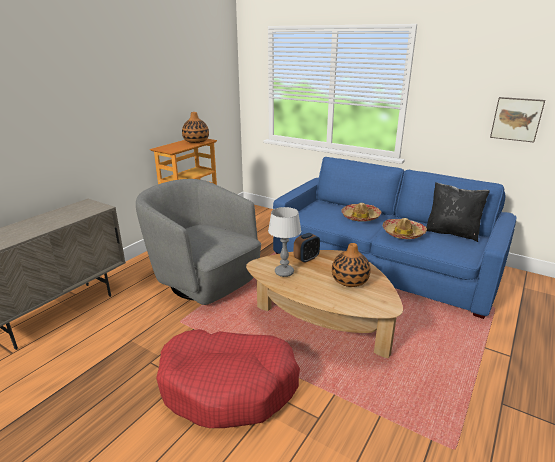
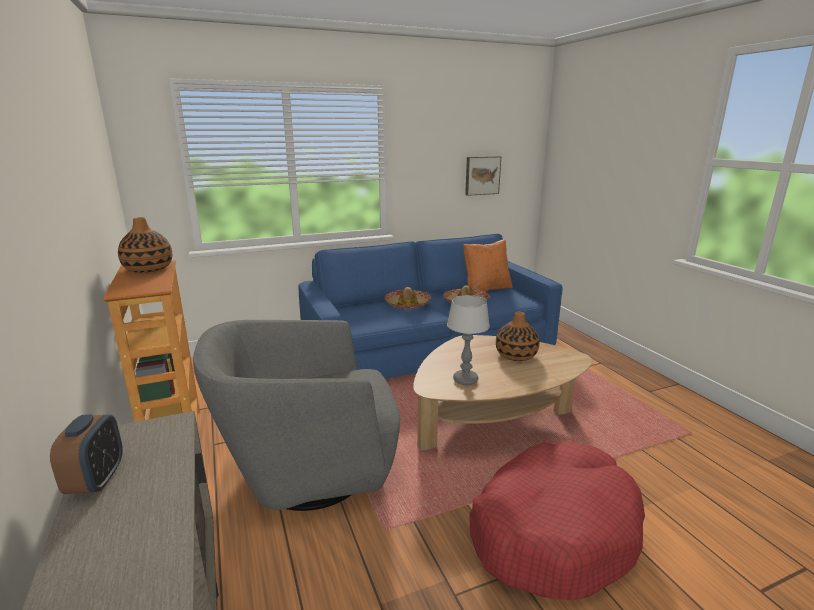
camera: 55 degrees left, 5 degrees down
alarm clock [294,233,320,263] -> alarm clock moved to [50,414,123,494]
black pillow [426,182,490,242] -> orange pillow [463,239,513,292]

